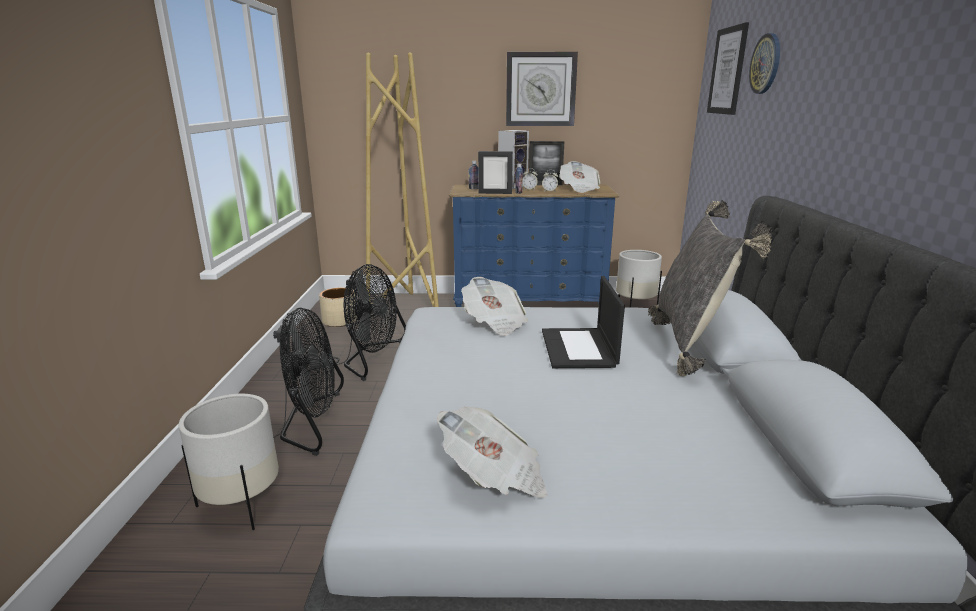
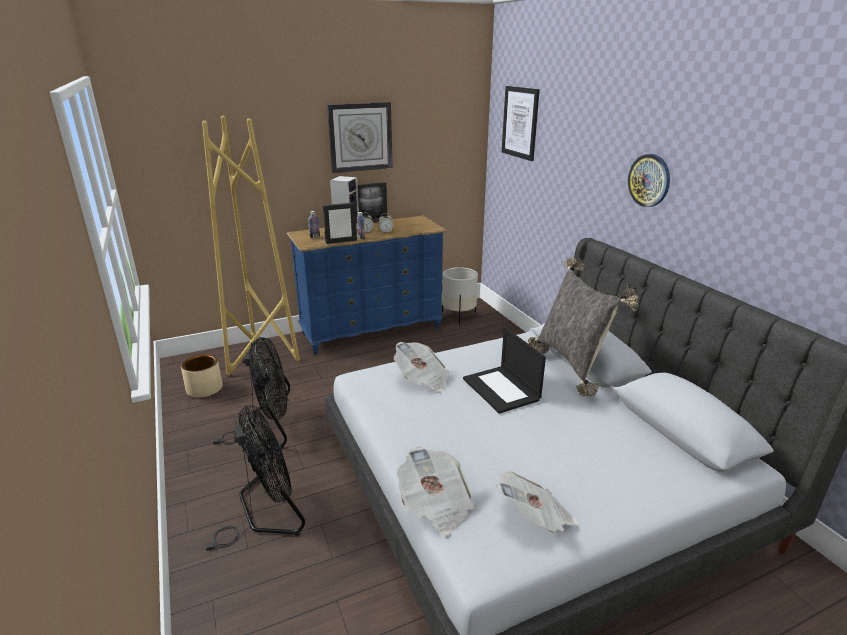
camera: 25 degrees left, 5 degrees up
white planter [179,394,279,530] -> none
newspaper [559,161,600,193] -> newspaper moved to [397,447,475,536]
wall clock [749,33,780,94] -> wall clock moved to [628,154,670,207]

